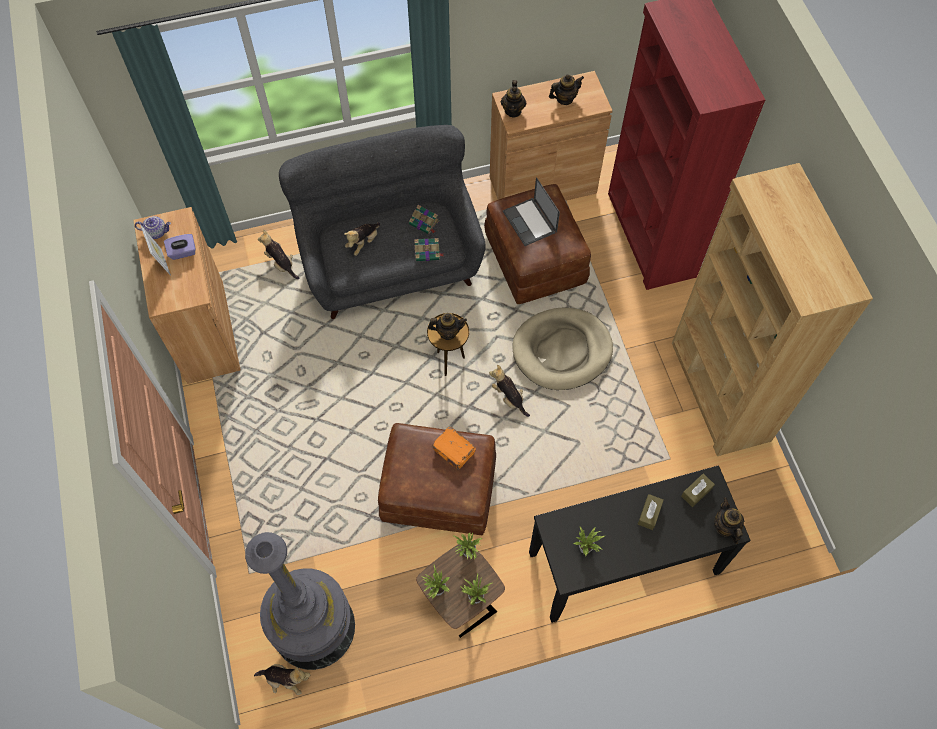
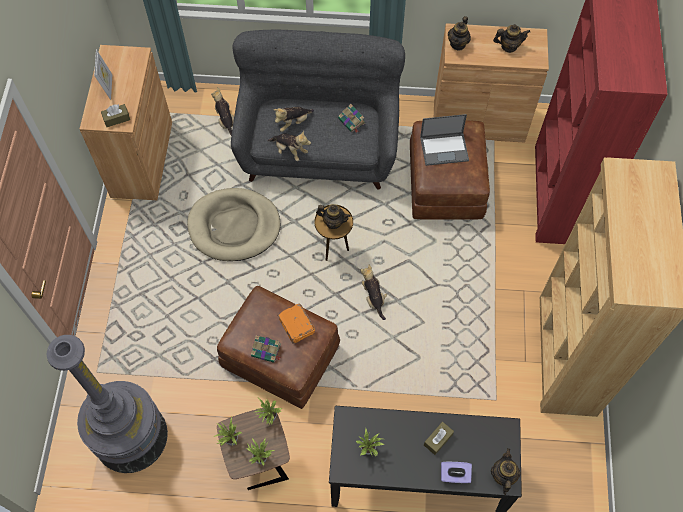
camera: 20 degrees right, 0 degrees up
teapot [135,216,171,239] -> none
purple tissue box [164,234,196,260] -> purple tissue box moved to [441,462,472,483]
plush toy [254,664,310,695] -> plush toy moved to [268,130,311,161]
book [414,238,443,261] -> book moved to [251,335,281,363]
laptop [503,177,560,246] -> laptop turned 90 degrees counterclockwise [420,114,469,166]
beige dog bed [512,308,613,390] -> beige dog bed moved to [187,188,280,261]
brown tissue box [681,474,715,507] -> brown tissue box moved to [101,104,130,127]

